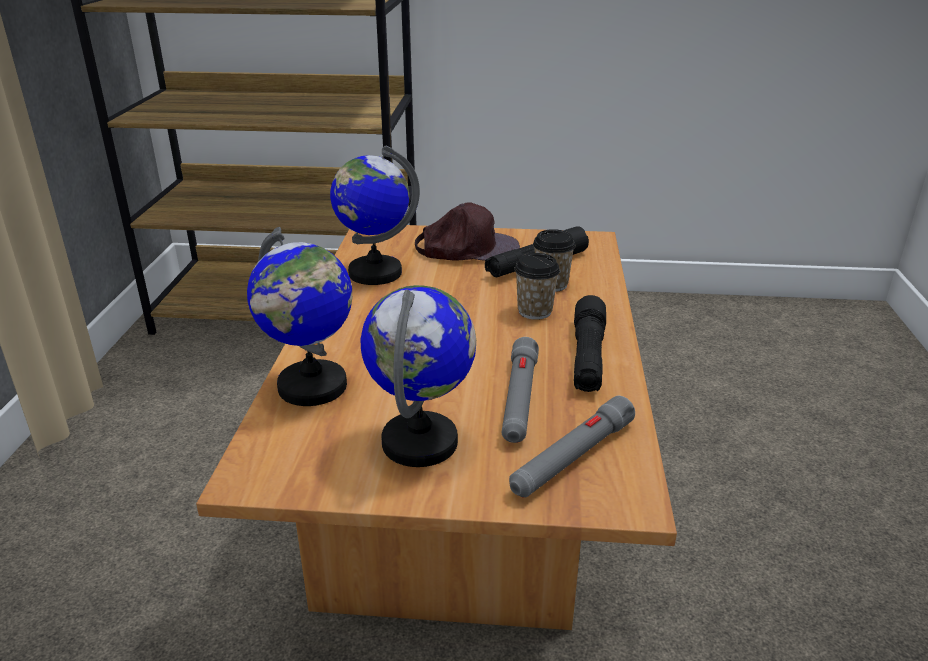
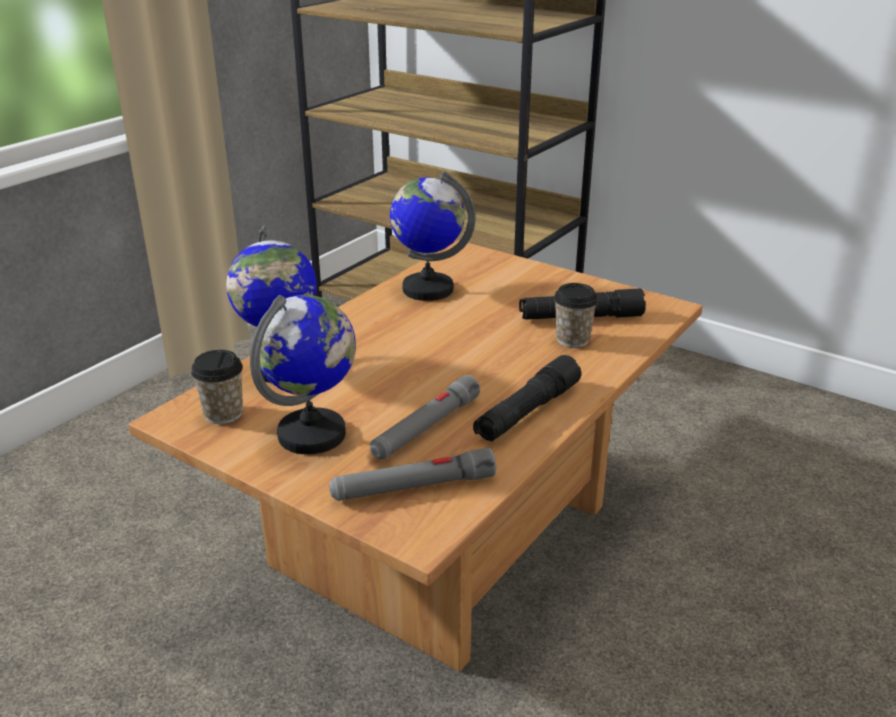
camera: 30 degrees right, 0 degrees up
brown cap [415,202,520,261] -> none
cup [514,253,560,320] -> cup moved to [191,350,243,424]

